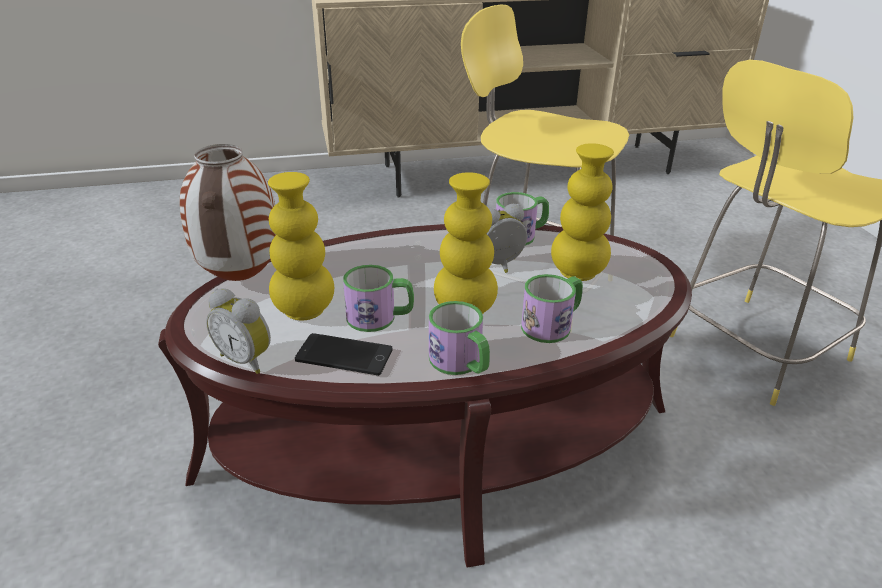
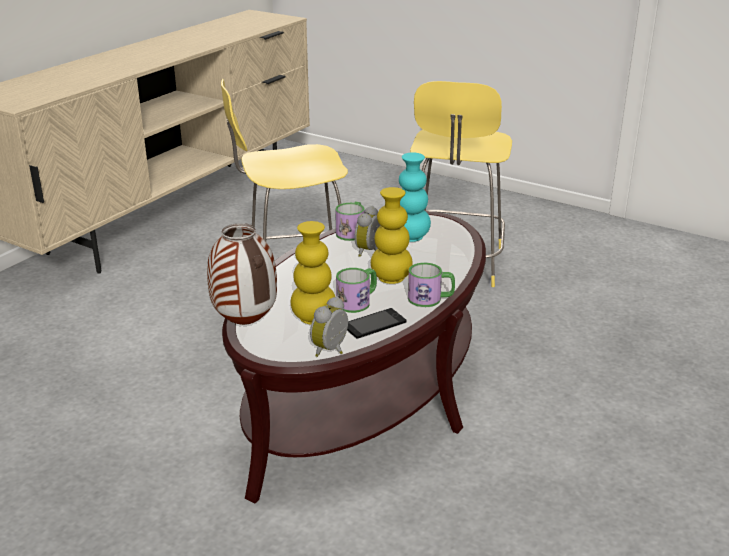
camera: 45 degrees left, 5 degrees down
alarm clock [206,288,271,374] -> alarm clock turned 135 degrees clockwise [310,297,348,357]
mug [521,274,583,343] -> none
yellow vase [551,143,614,281] -> turquoise vase [399,152,431,242]

